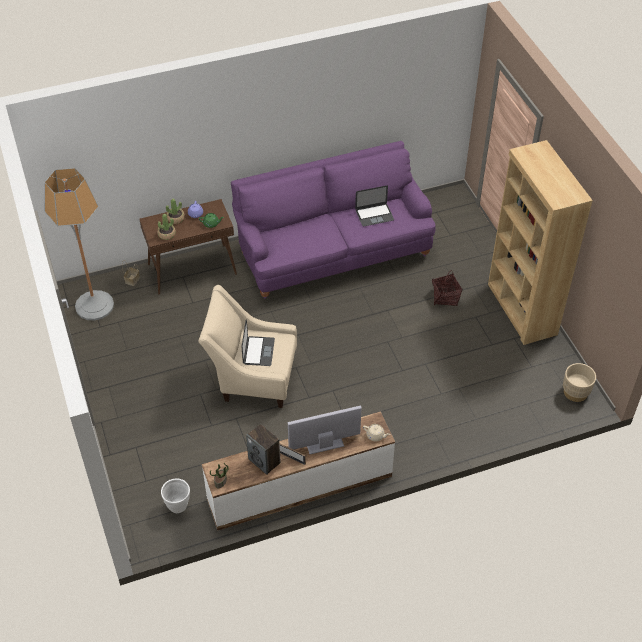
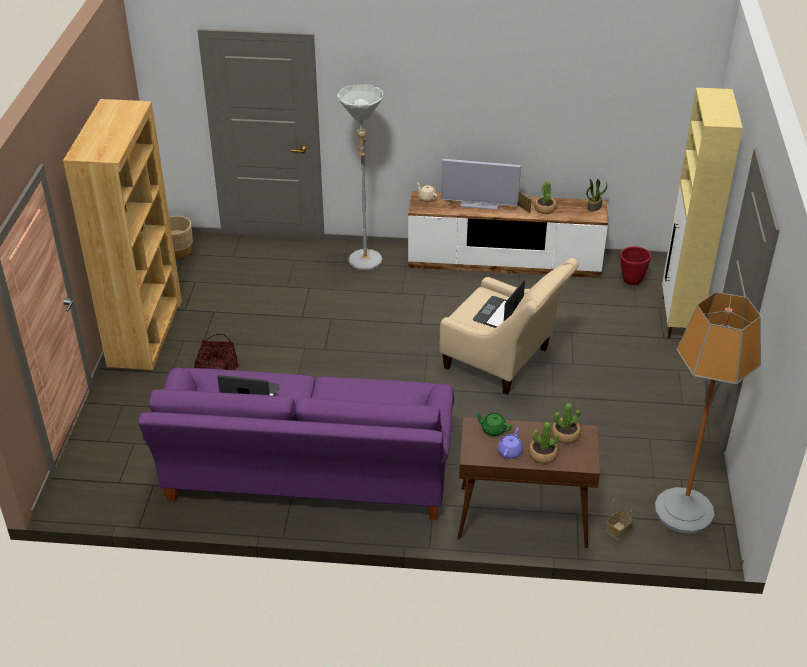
camera: 155 degrees left, 10 degrees down
white planter [161,478,190,513] -> red planter [620,246,651,285]
speaker [246,424,281,475] -> potted plant [534,181,556,214]
none -> grey floor lamp [337,84,383,270]
none -> beige cabinet [662,88,743,338]

